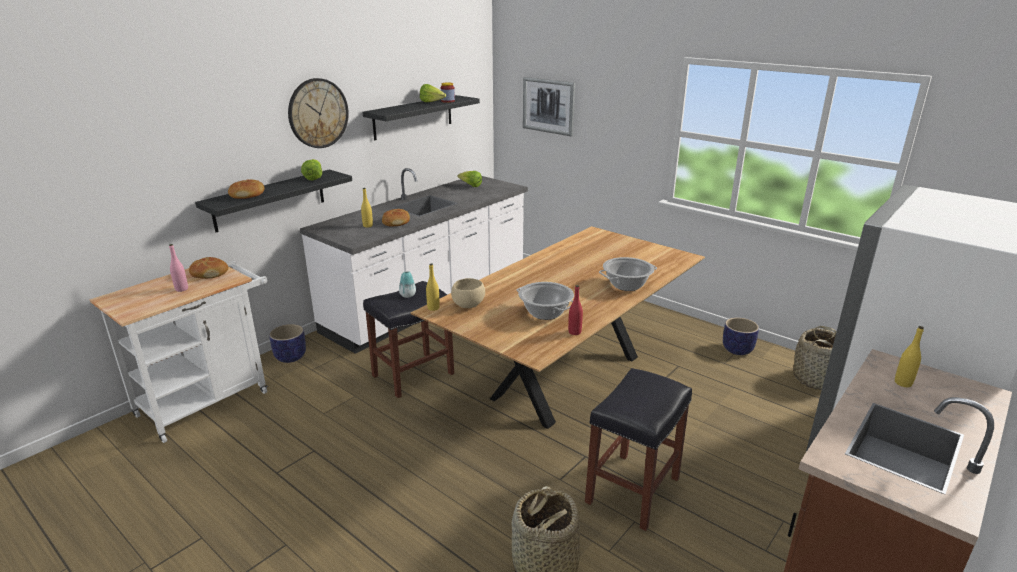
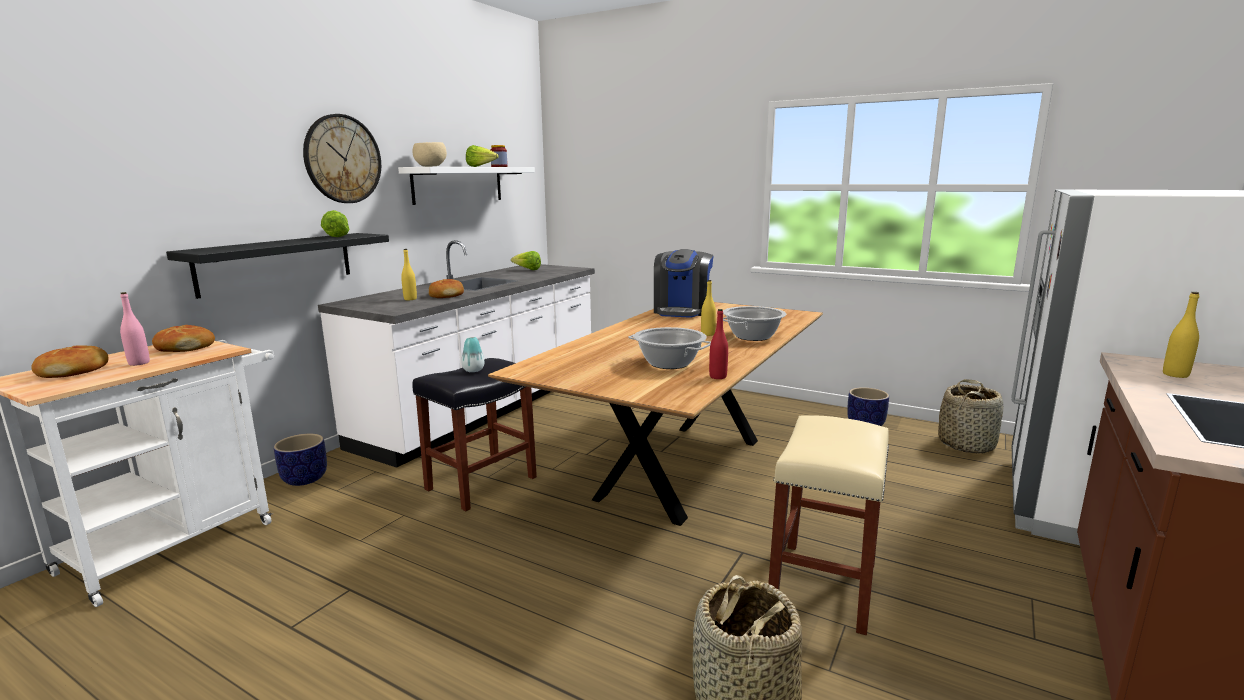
camera: 10 degrees left, 10 degrees down
bread [228,179,264,199] -> bread moved to [31,345,109,378]
black shelf [363,95,480,140] -> white shelf [398,167,535,205]
yellow bottle [426,263,440,311] -> yellow bottle moved to [701,280,716,336]
beige bowl [451,278,485,308] -> beige bowl moved to [413,142,447,167]
picture [523,77,575,136] -> none
black stool [585,368,692,531] -> beige stool [768,415,889,635]
none -> coffee machine [654,249,714,318]

